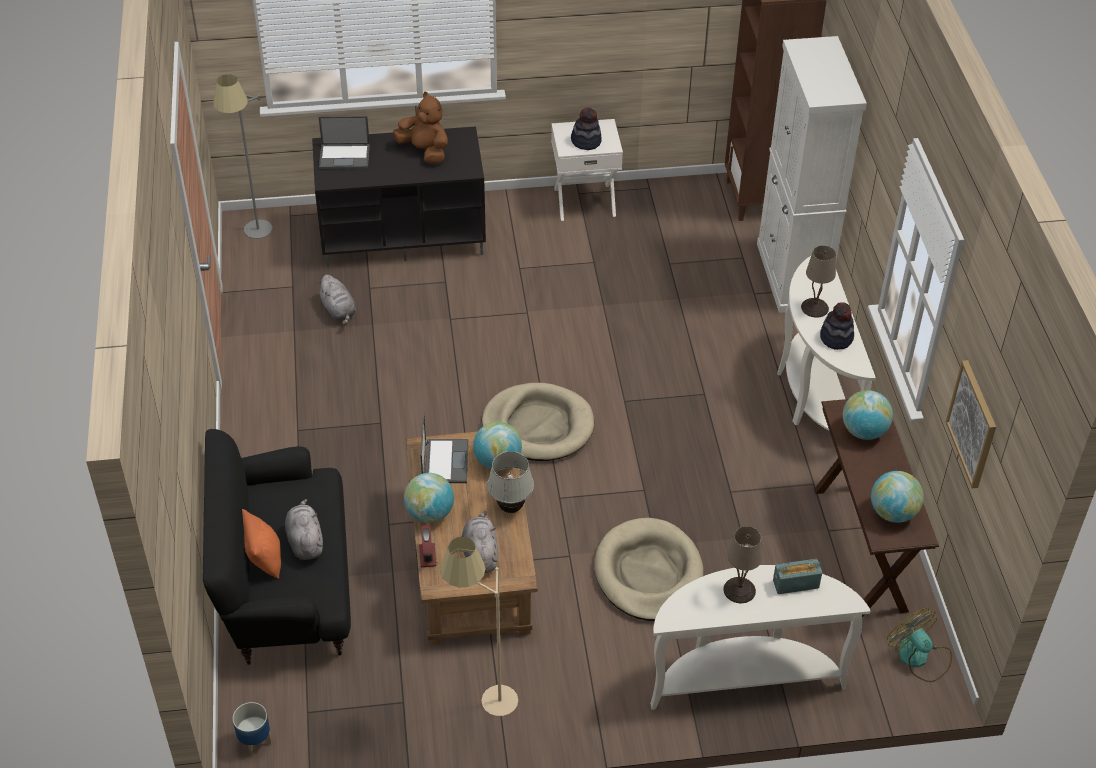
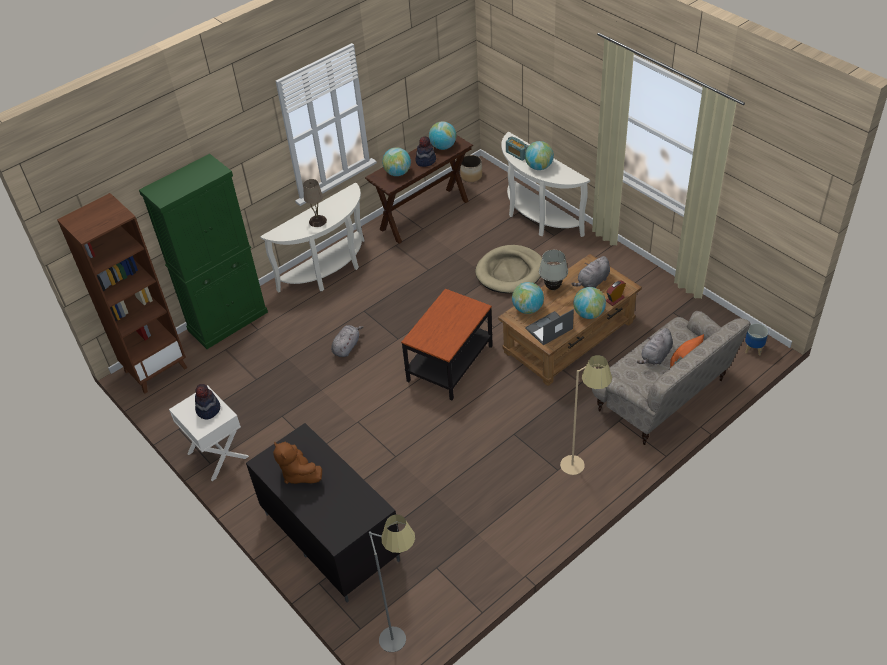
camera: 120 degrees left, 0 degrees up
black sofa [203,429,351,665] -> beige sofa [592,311,750,445]
grey plush toy [317,275,356,325] -> grey plush toy moved to [331,325,363,357]
laptop [319,116,370,169] -> none
brown plush toy [393,92,448,164] -> brown plush toy turned 45 degrees counterclockwise [273,441,322,484]
beige floor lamp [440,537,518,716] -> beige floor lamp moved to [560,355,612,475]
beige dog bed [482,383,594,461] -> side table [401,289,493,400]
beige table lamp [723,526,762,603] -> globe [525,141,554,170]
white cabinet [757,36,867,313] -> green cabinet [139,154,268,349]
hat [820,303,854,350] -> hat moved to [416,136,436,167]
fan [887,608,952,682] -> planter [460,155,482,182]
picture [946,360,996,488] -> none

